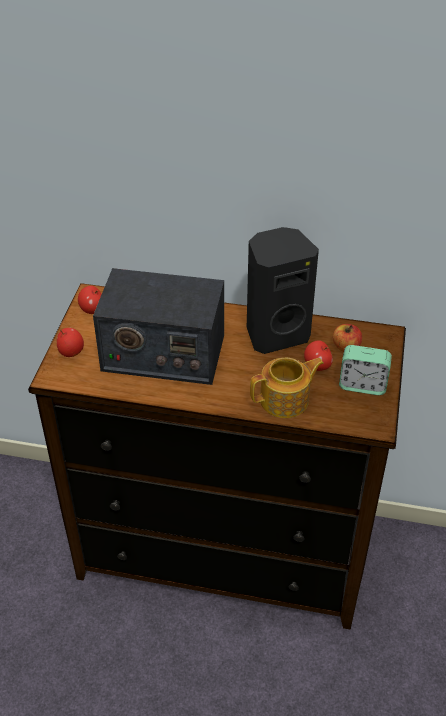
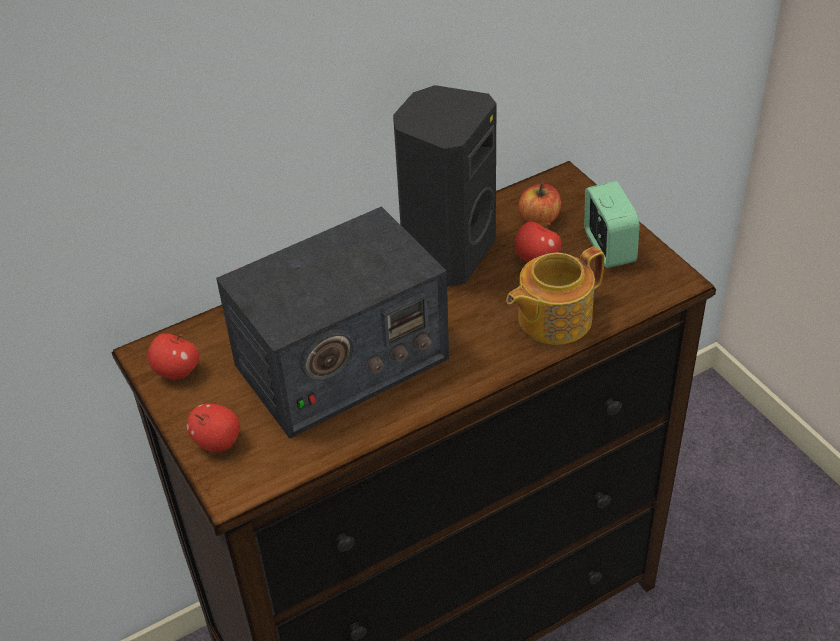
camera: 40 degrees left, 0 degrees up
teapot [250,358,324,418] -> teapot turned 150 degrees counterclockwise [506,246,605,345]
alarm clock [339,345,392,395] -> alarm clock turned 75 degrees counterclockwise [584,181,640,268]

